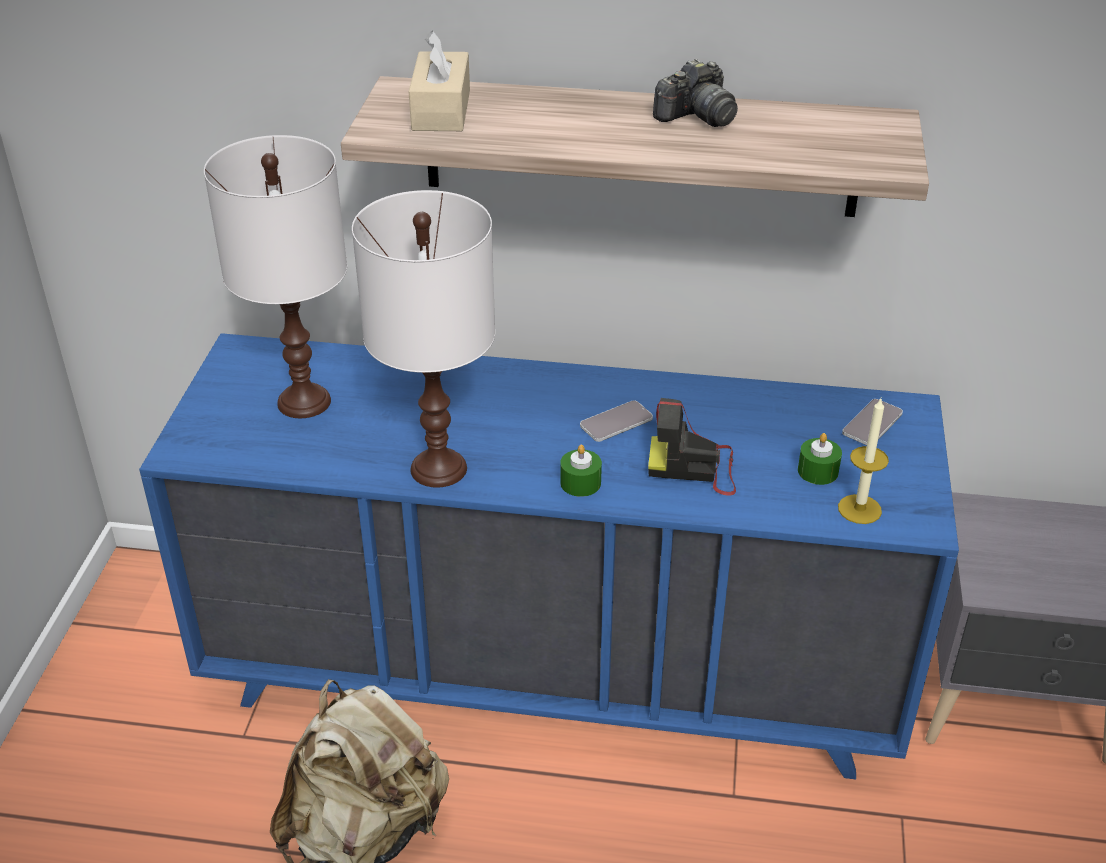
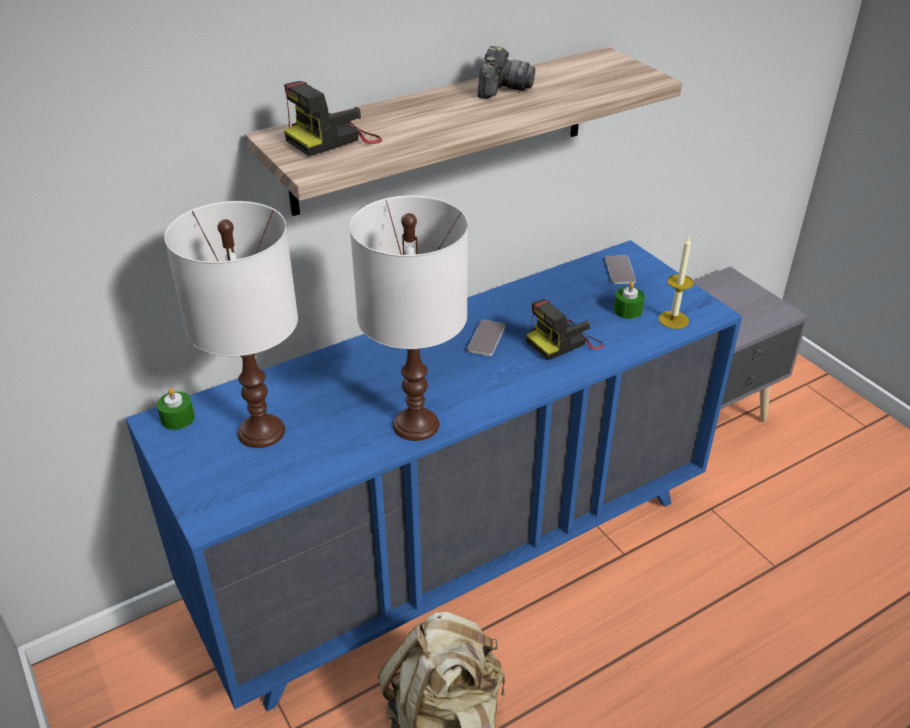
camera: 40 degrees left, 0 degrees up
beige tissue box [409,30,470,131] -> camera [284,81,382,156]
green candle [560,445,602,497] -> green candle moved to [157,388,195,430]

